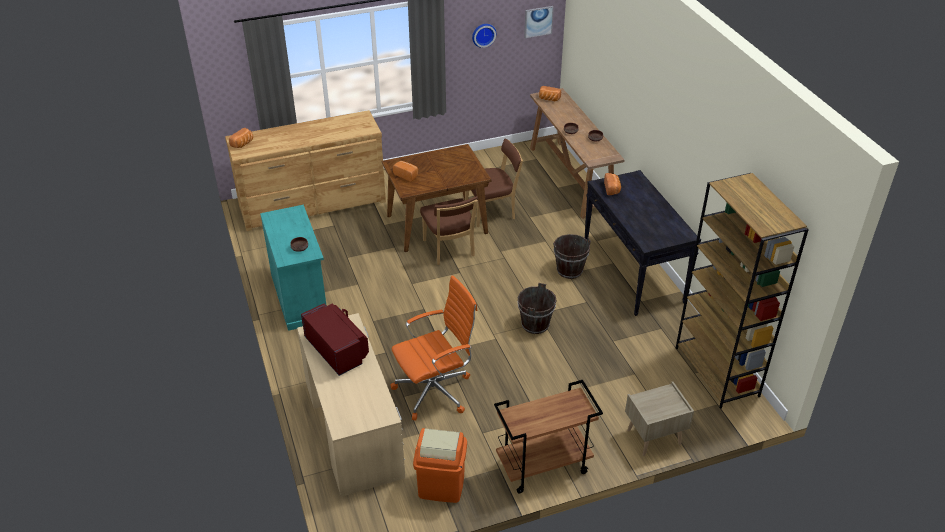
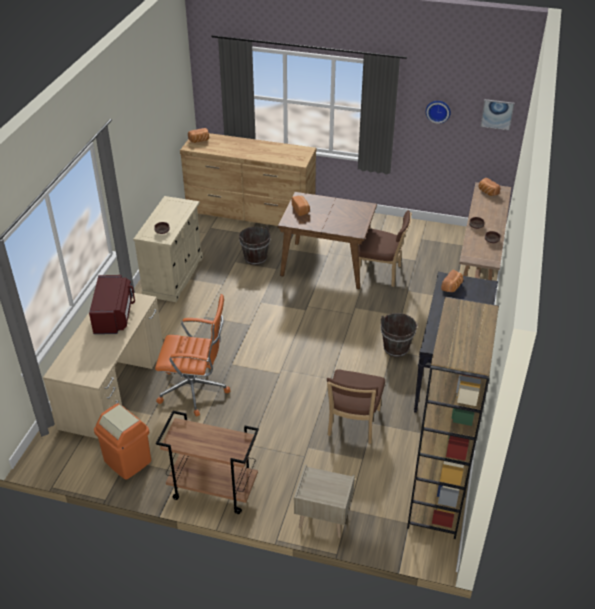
camera: 35 degrees right, 0 degrees up
turquoise cabinet [260,205,326,331] -> beige cabinet [133,196,203,302]
brown chair [420,196,478,265] -> brown chair moved to [327,369,385,444]
brown bucket [518,283,556,334] -> brown bucket moved to [239,226,271,265]

